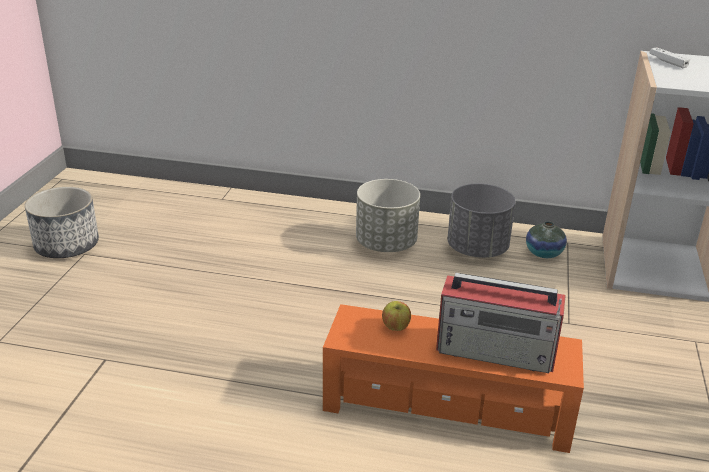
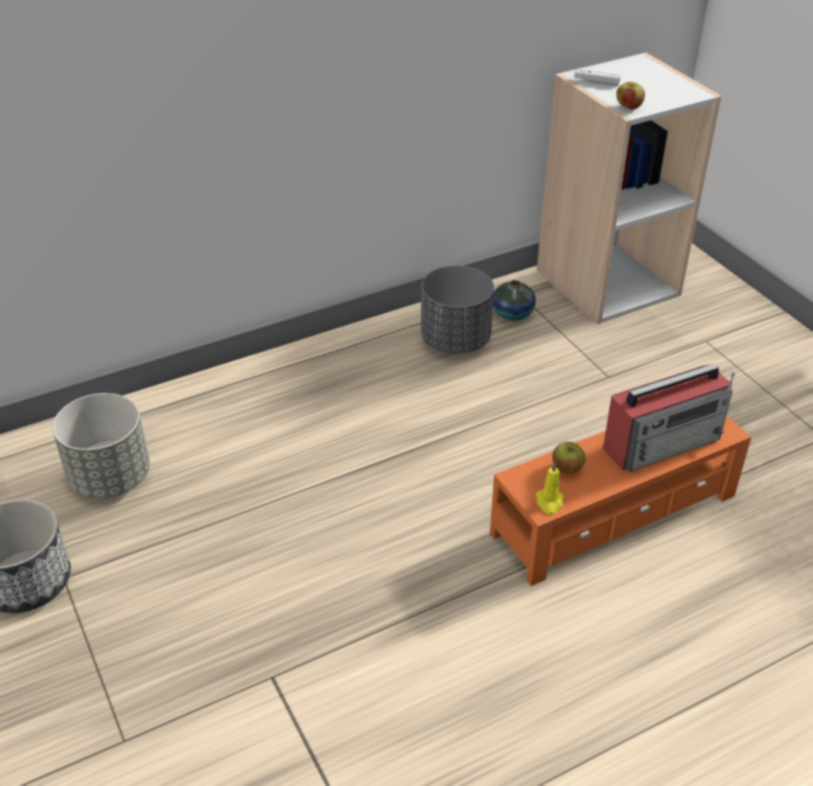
camera: 40 degrees left, 10 degrees up
grey planter [356,179,420,252] -> grey planter moved to [52,393,150,498]
none -> yellow candle [536,462,564,515]
none -> apple [616,82,645,110]

